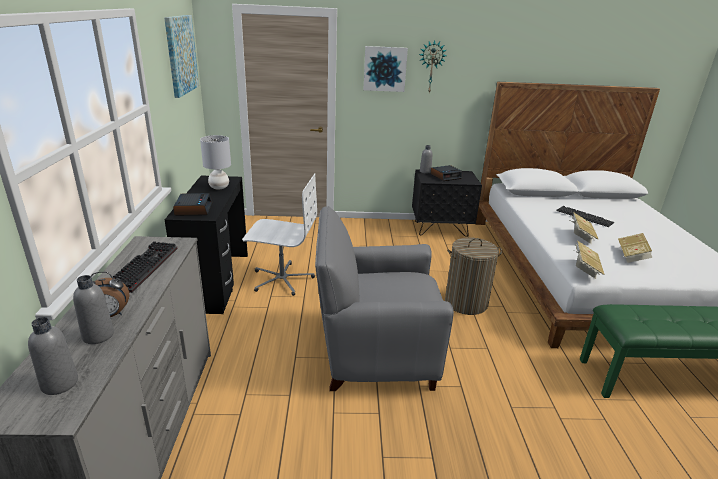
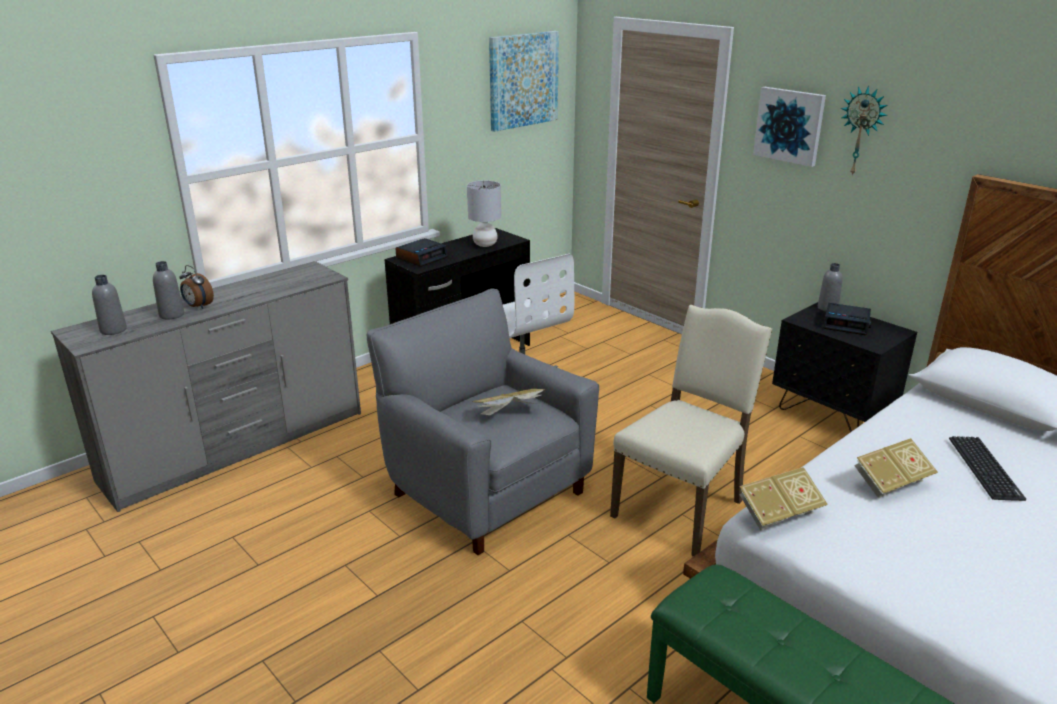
camera: 50 degrees right, 0 degrees up
keyboard [112,241,178,293] -> none
laundry basket [445,237,502,315] -> beige chair [610,305,772,556]
book [618,233,653,263] -> book moved to [472,389,545,415]

